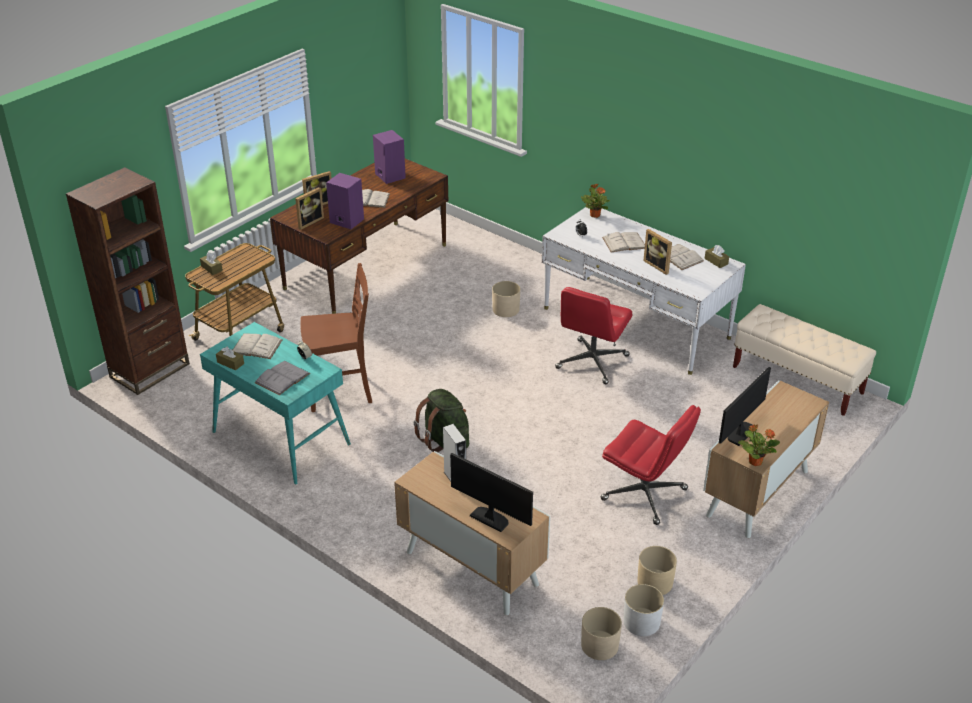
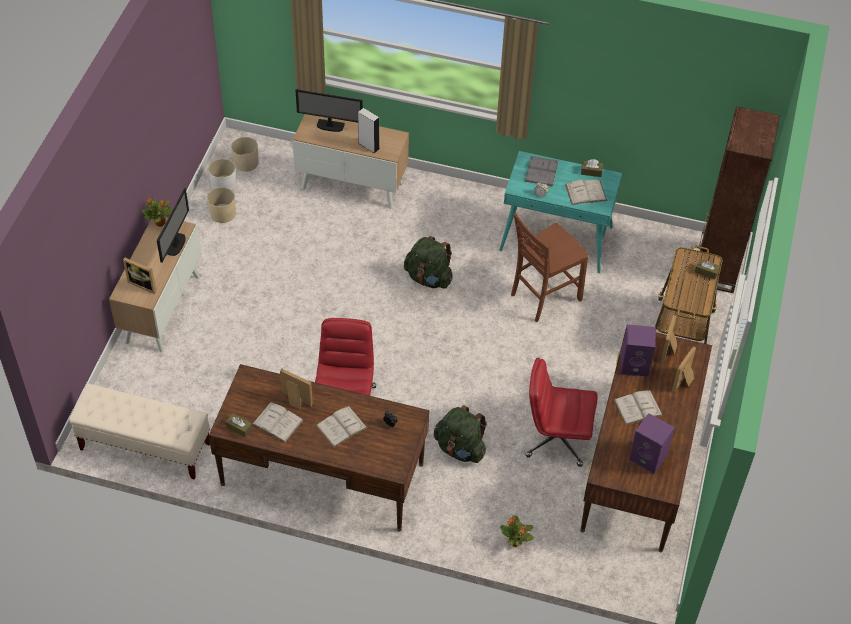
camera: 155 degrees right, 15 degrees up
beige planter [492,281,520,317] -> green backpack [434,405,487,463]
white desk [542,207,746,375] -> brown desk [209,364,429,532]
potted plant [581,184,610,218] -> potted plant moved to [500,515,534,547]
red office chair [601,405,701,525] -> red office chair moved to [525,358,598,467]
none -> picture frame [123,258,156,294]

